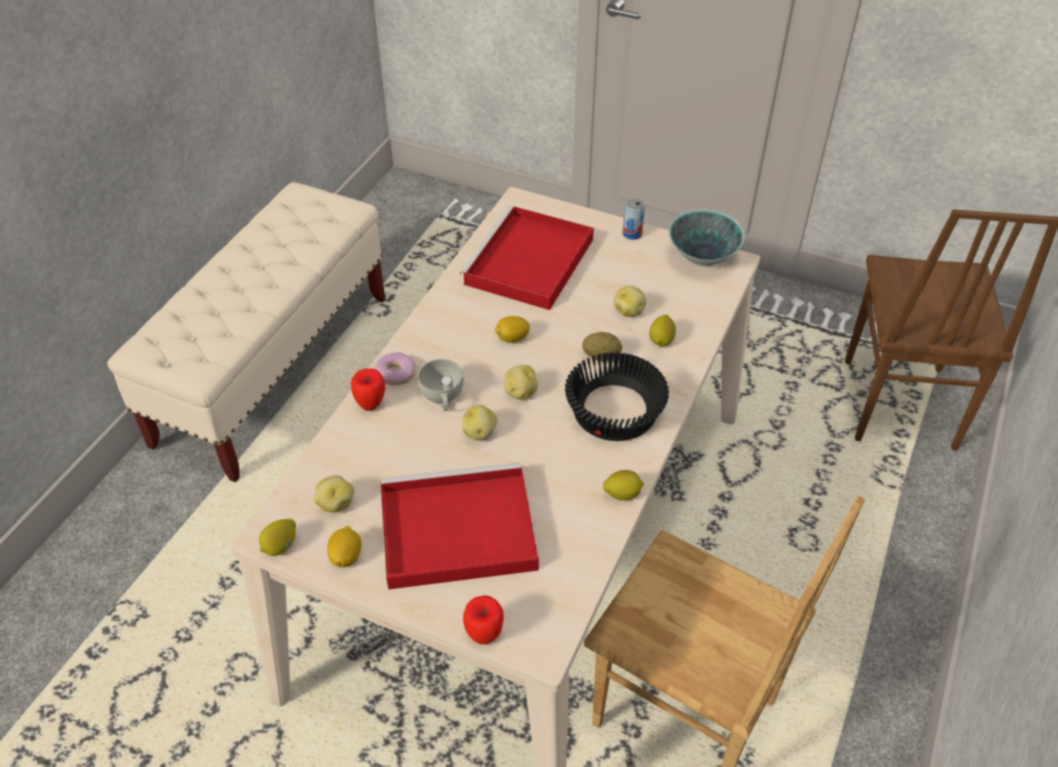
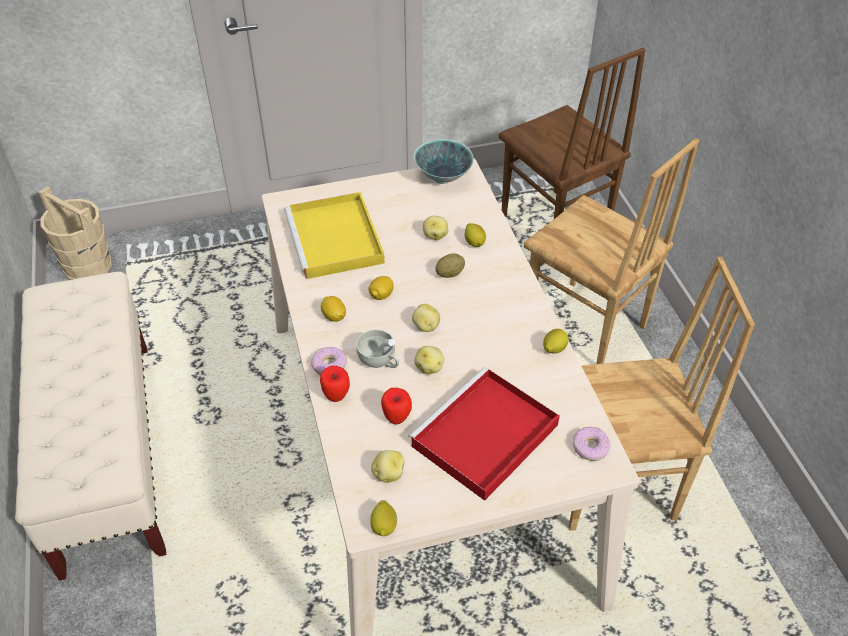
camera: 40 degrees left, 0 degrees up
lemon [327,526,361,567] -> lemon moved to [321,296,346,322]
red tray [460,205,594,310] -> yellow tray [284,192,385,279]
apple [463,595,504,644] -> apple moved to [381,388,412,425]
black bowl [565,352,669,441] -> none
can [622,198,645,240] -> none
none -> beige bucket [39,186,112,280]
none -> brown chair [524,138,699,364]
none -> donut [573,427,611,461]

